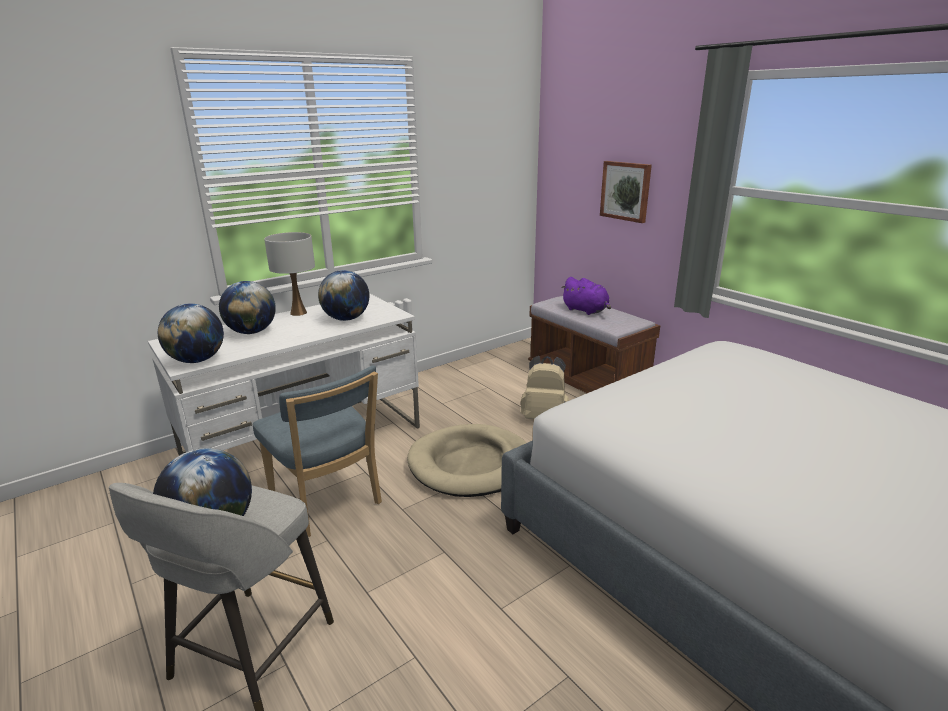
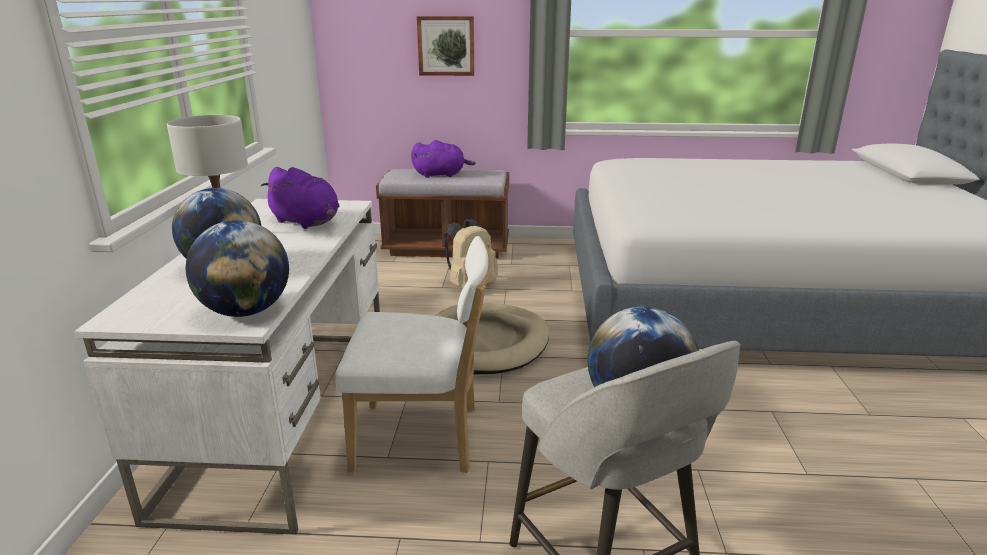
camera: 50 degrees left, 0 degrees up
blue chair [253,365,382,537] -> white chair [336,236,492,473]
globe [318,270,369,321] -> purple plush toy [261,167,339,229]

